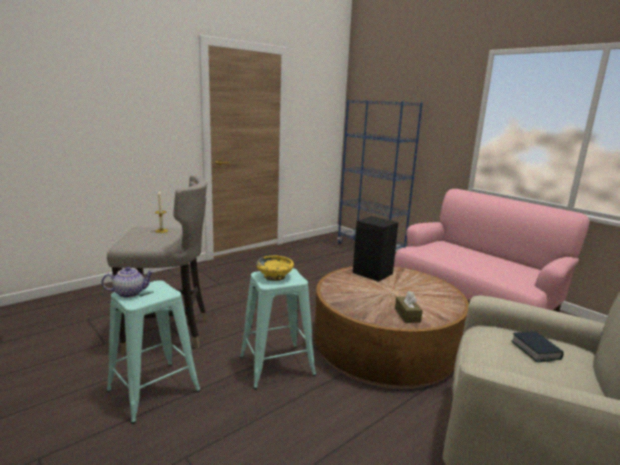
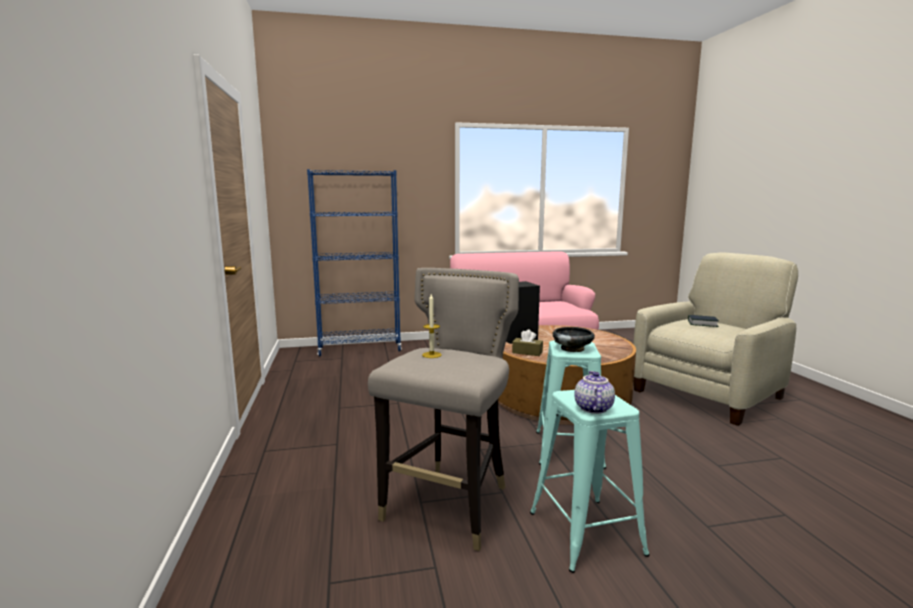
camera: 60 degrees left, 5 degrees down
yellow bowl [256,256,294,281] -> black bowl [553,327,595,352]
brown tissue box [395,291,423,323] -> brown tissue box moved to [512,329,543,356]

